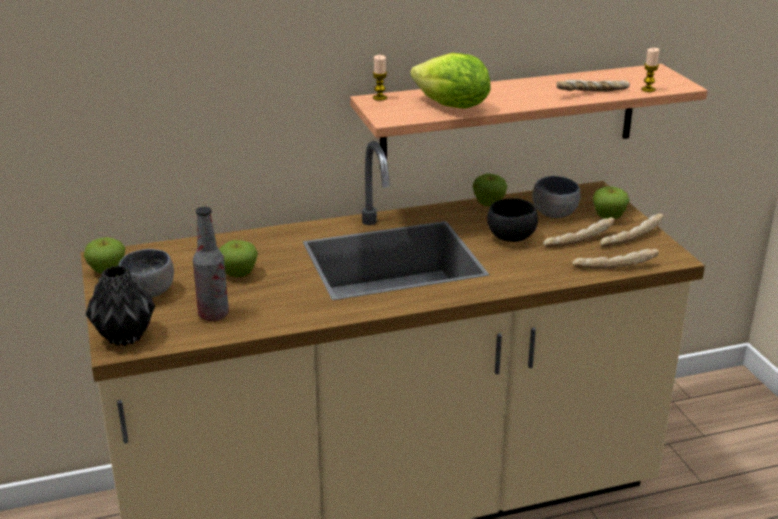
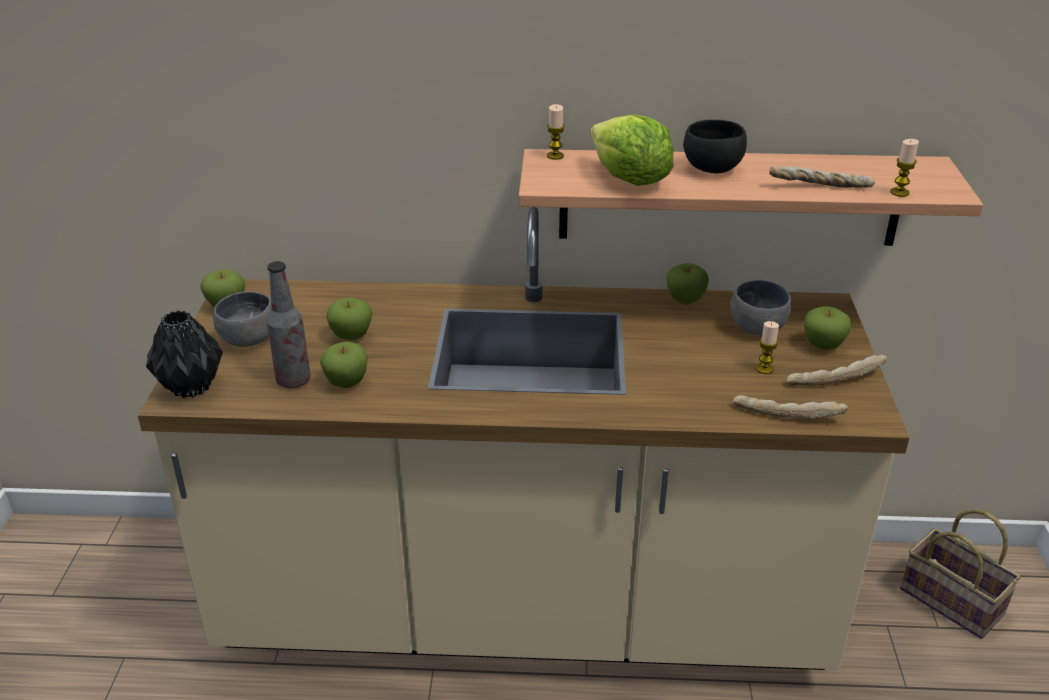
camera: 20 degrees right, 5 degrees up
black bowl [487,198,538,242] -> black bowl moved to [683,120,747,173]
bread [543,217,614,247] -> candle [756,321,779,374]
none -> apple [320,342,368,388]
none -> basket [900,509,1021,639]

